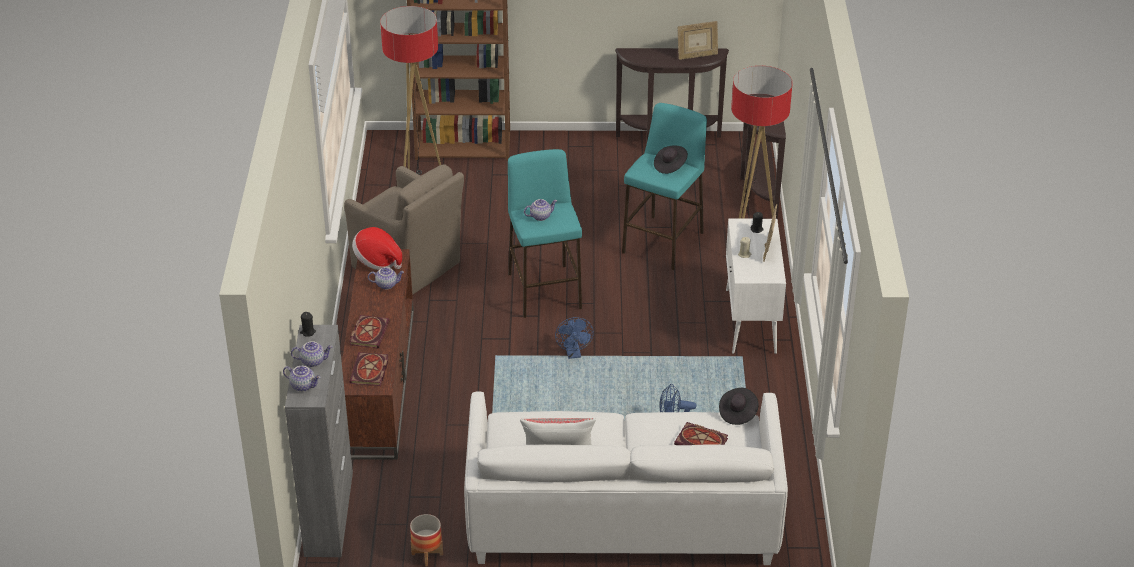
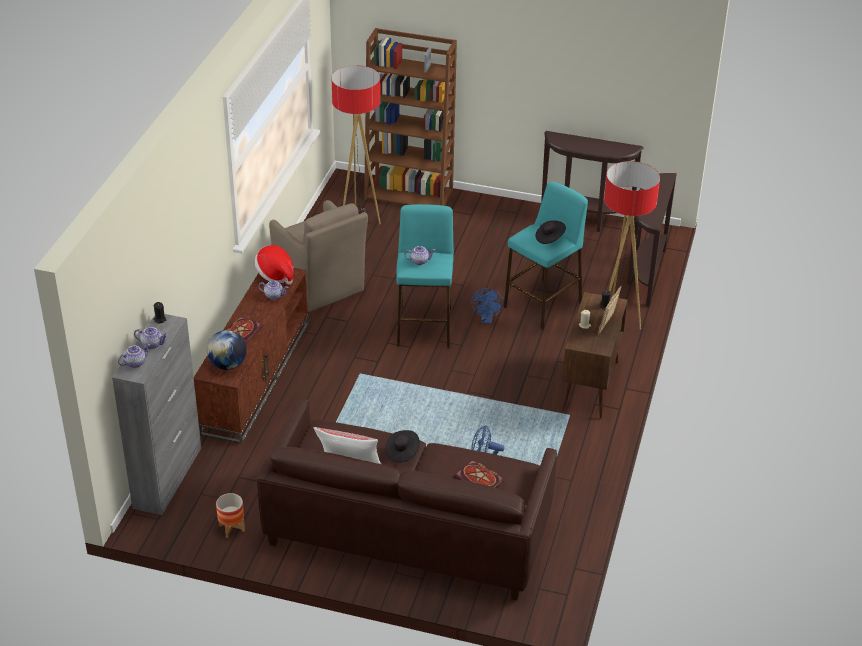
camera: 15 degrees right, 0 degrees up
teapot [283,366,321,392] -> teapot turned 75 degrees counterclockwise [118,344,150,368]
book [350,352,389,386] -> globe [207,330,247,370]
white sofa [464,392,788,565] -> brown sofa [257,398,557,600]
blue fan [555,317,594,359] -> blue fan moved to [471,288,503,324]
picture frame [677,21,718,60] -> none
black hat [719,388,759,425] -> black hat moved to [385,430,420,462]
white cabinet [726,219,786,354] -> brown cabinet [562,292,628,418]

